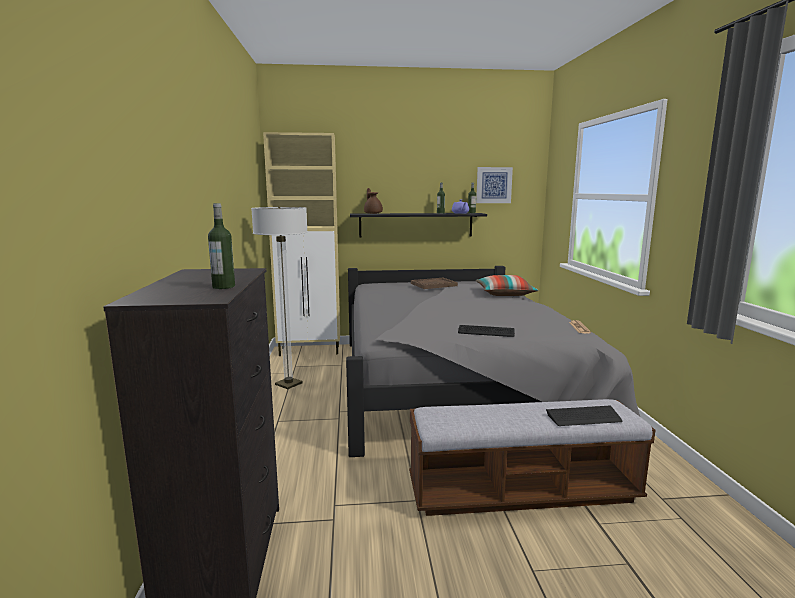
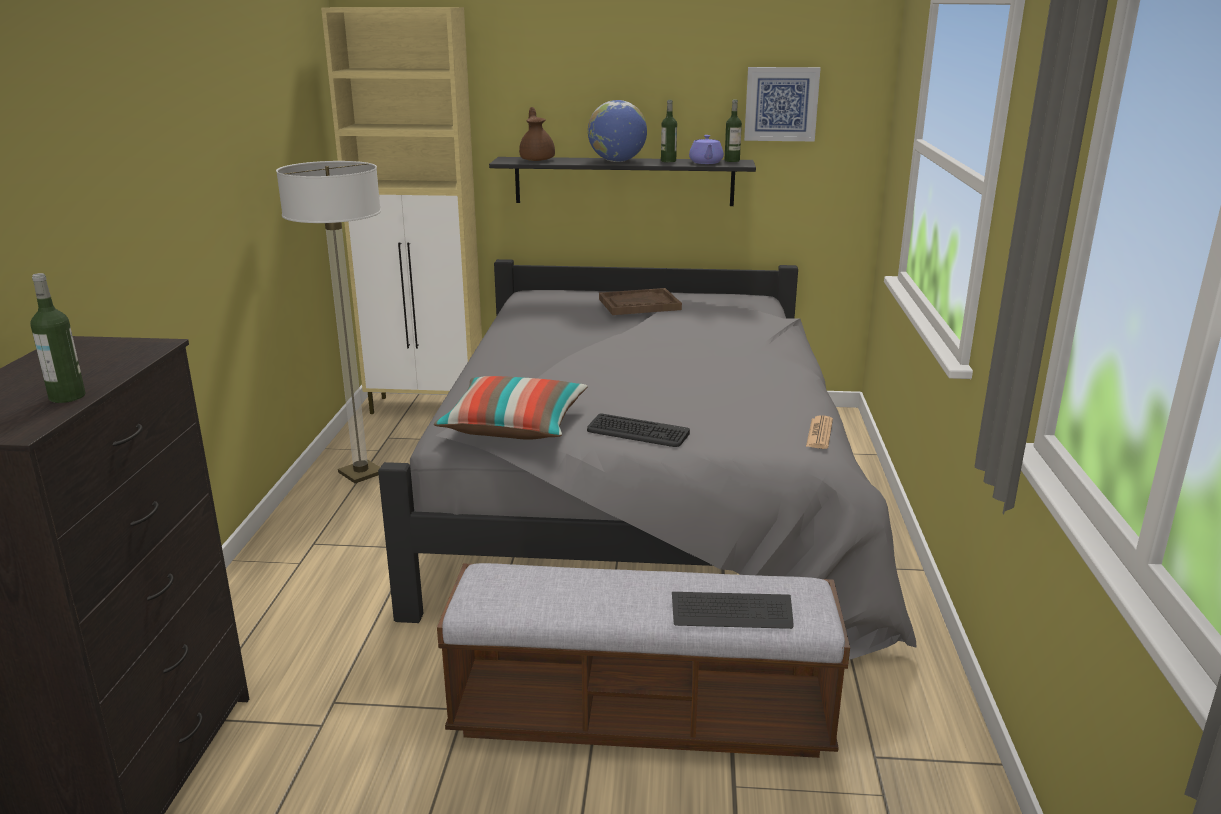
camera: 10 degrees right, 10 degrees up
pillow [476,275,538,296] -> pillow moved to [434,376,588,440]
none -> globe [588,100,647,162]

